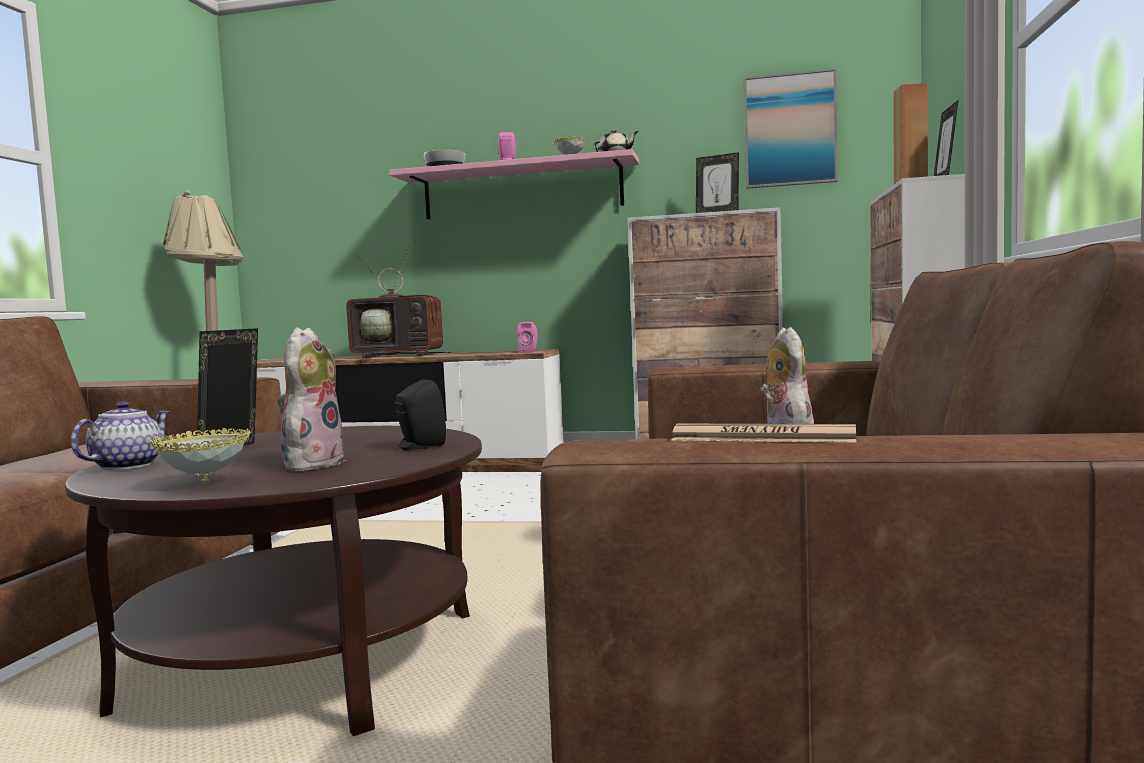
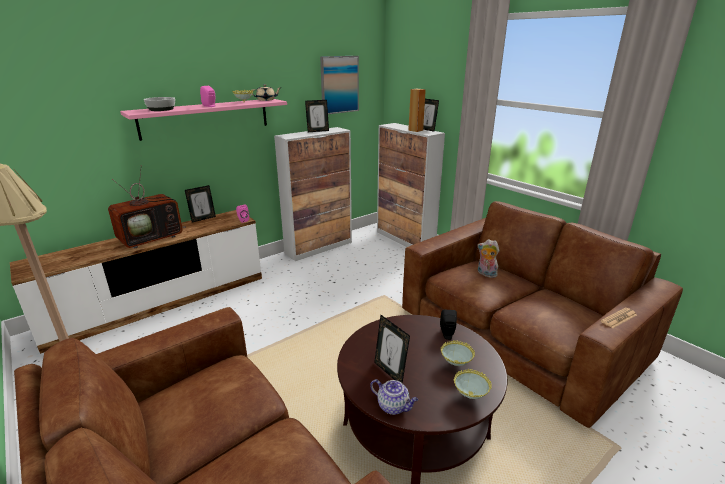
camera: 50 degrees left, 20 degrees up
teapot [71,401,170,470] -> teapot turned 150 degrees clockwise [370,379,418,415]
plush toy [277,327,346,471] -> bowl [441,340,475,366]
none -> picture frame [185,185,216,222]

